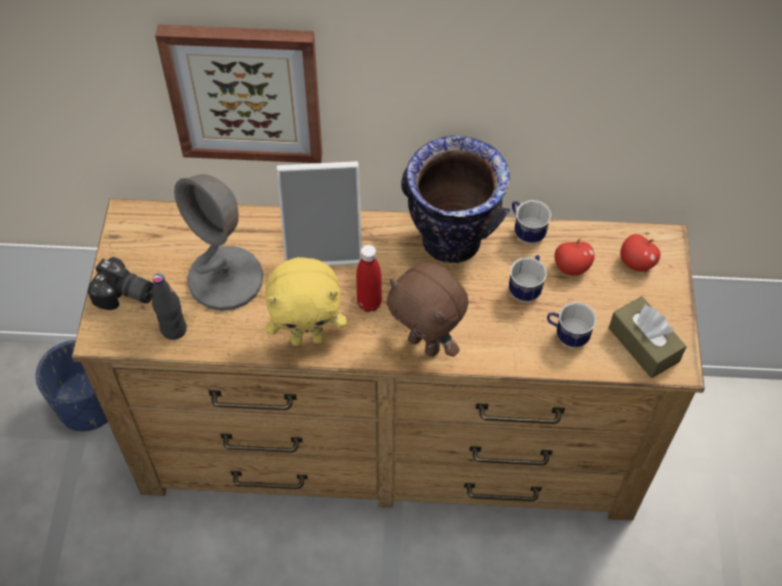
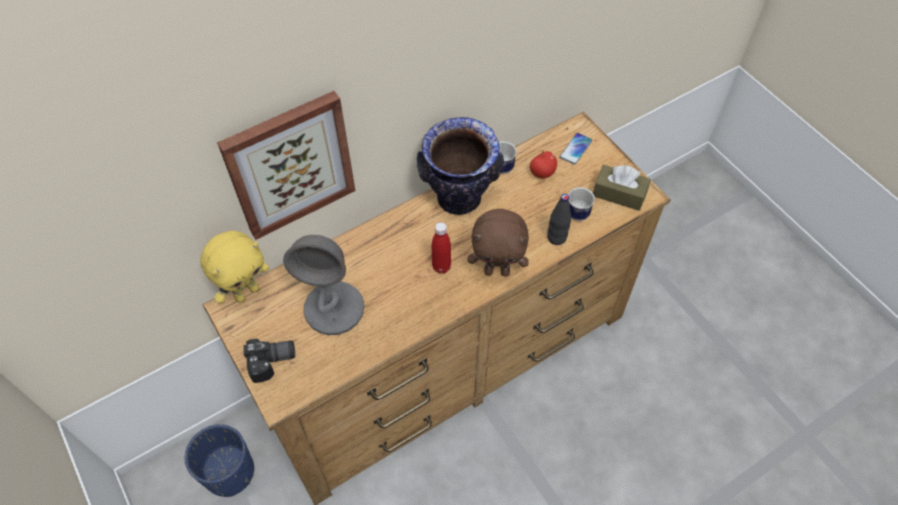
camera: 35 degrees left, 0 degrees up
black bottle [152,274,187,340] -> black bottle moved to [547,194,571,245]
yellow plush toy [265,257,347,346] -> yellow plush toy moved to [200,231,269,303]
picture frame [277,161,362,266] -> none
mug [509,255,547,302] -> none
apple [620,234,660,271] -> phone [560,133,592,165]

